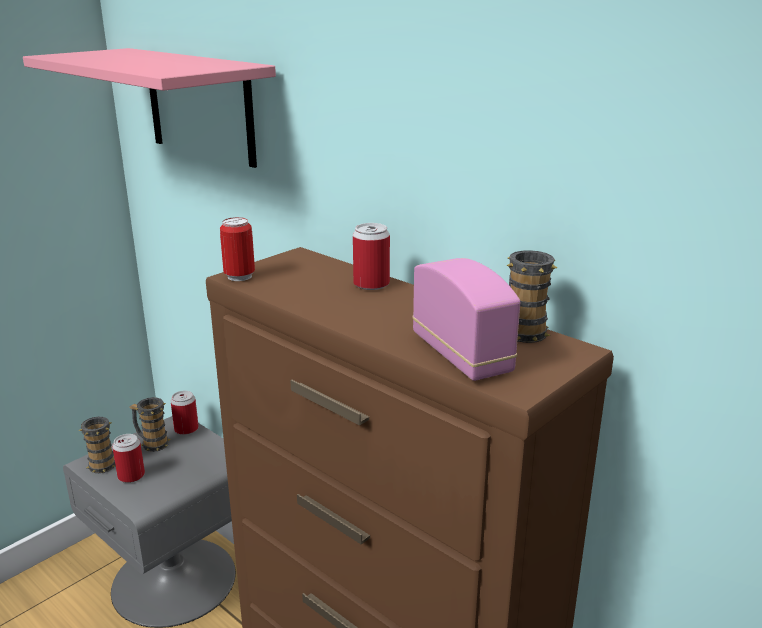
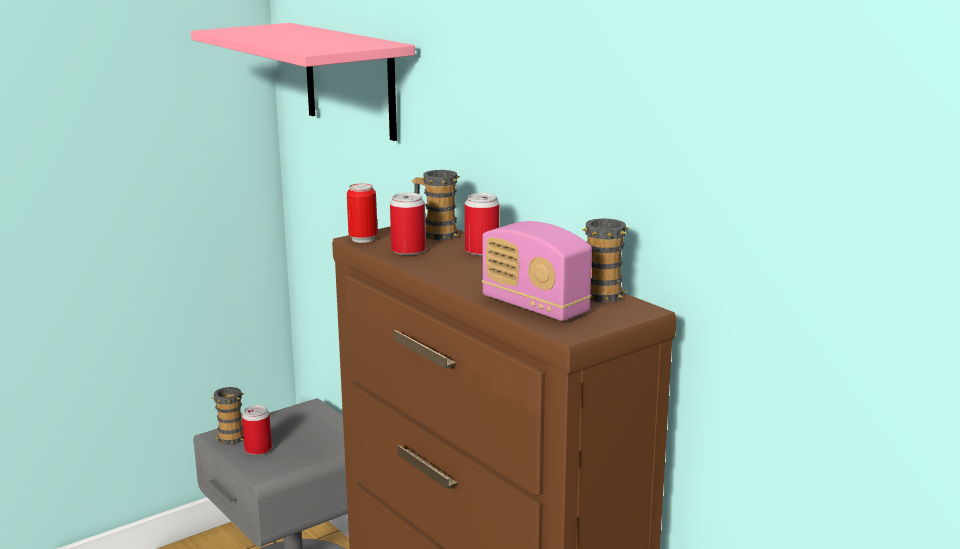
camera: 10 degrees right, 5 degrees down
mug [129,397,171,452] -> mug moved to [411,170,460,240]
can [171,391,199,435] -> can moved to [390,193,426,255]
radio [412,258,520,381] -> radio turned 150 degrees clockwise [482,221,592,321]

